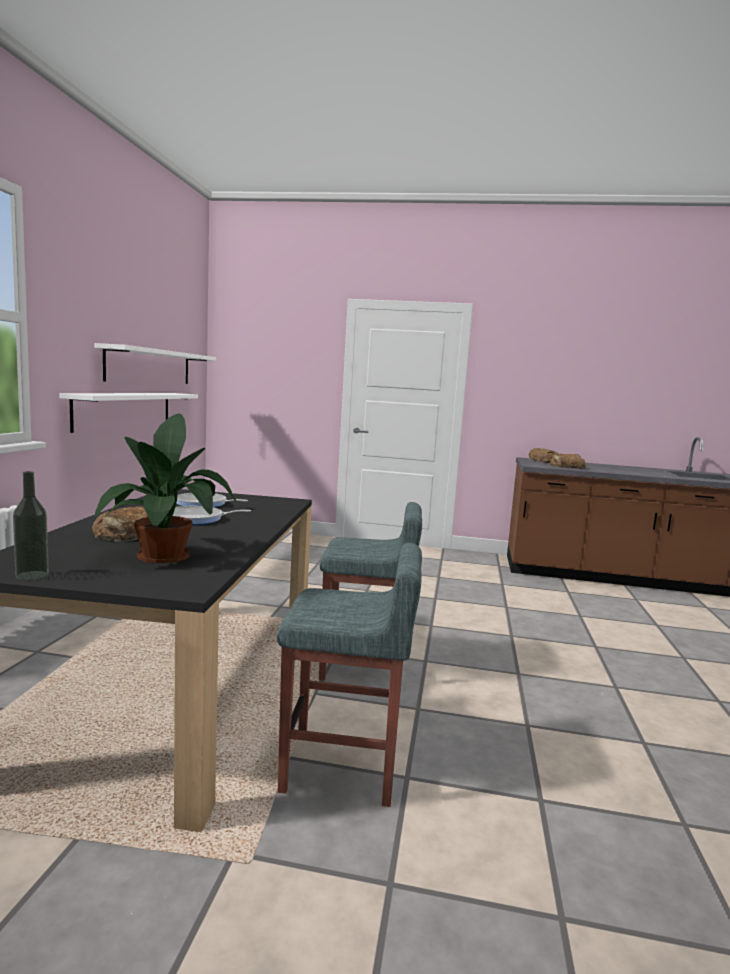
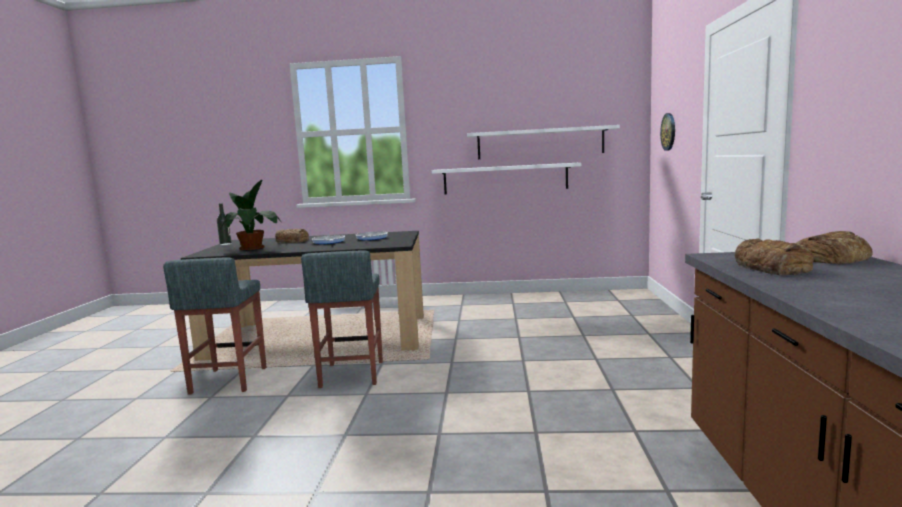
camera: 85 degrees right, 0 degrees up
none -> wall clock [660,113,675,151]

